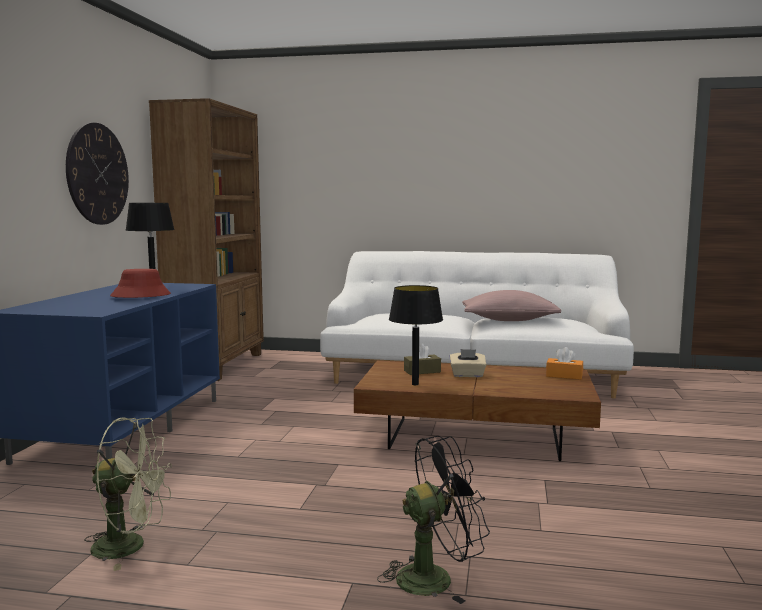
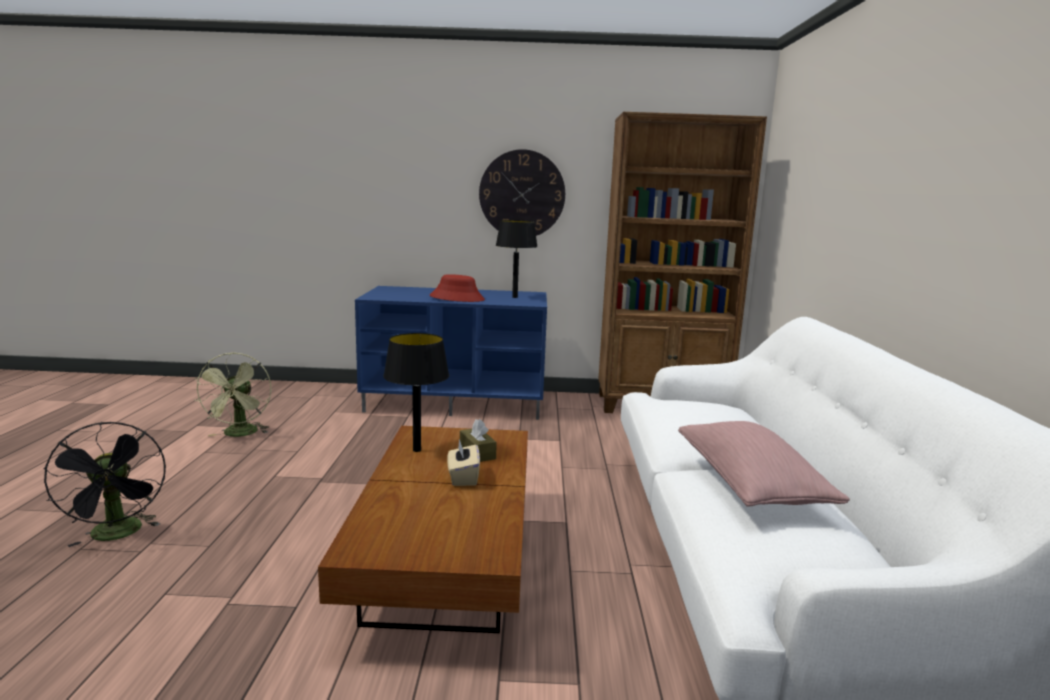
camera: 80 degrees right, 5 degrees up
orange tissue box [546,347,583,380] -> none

